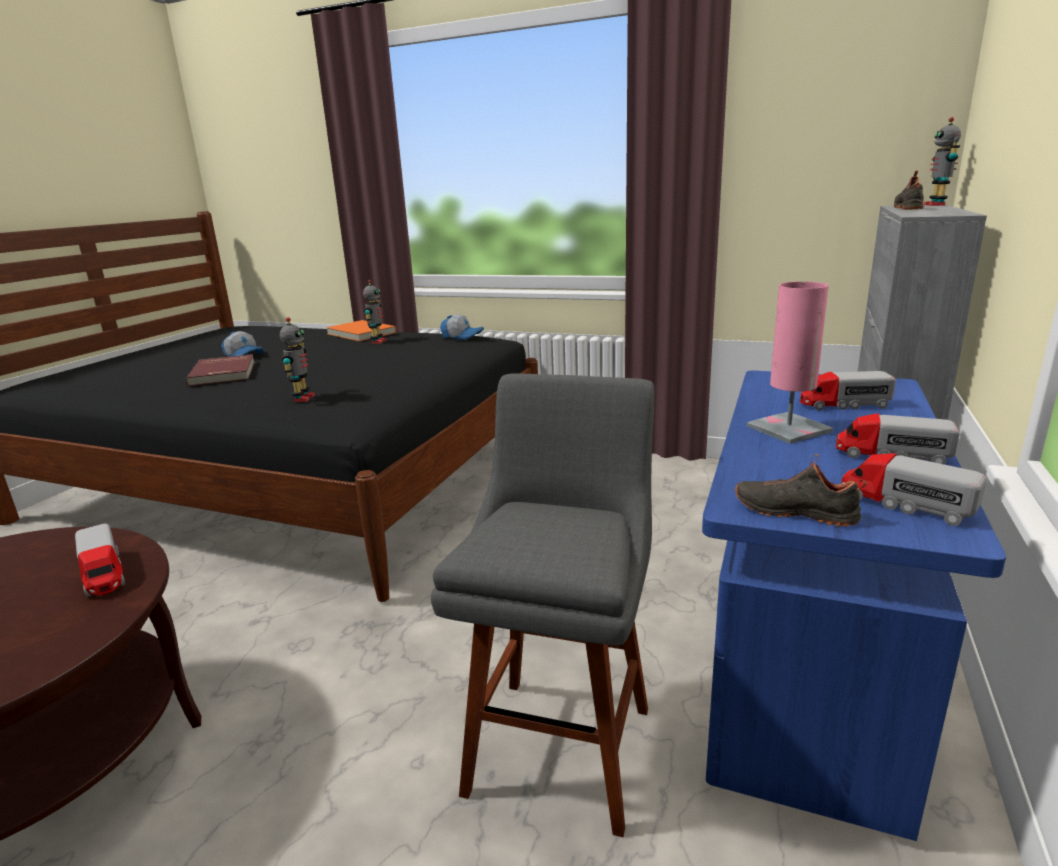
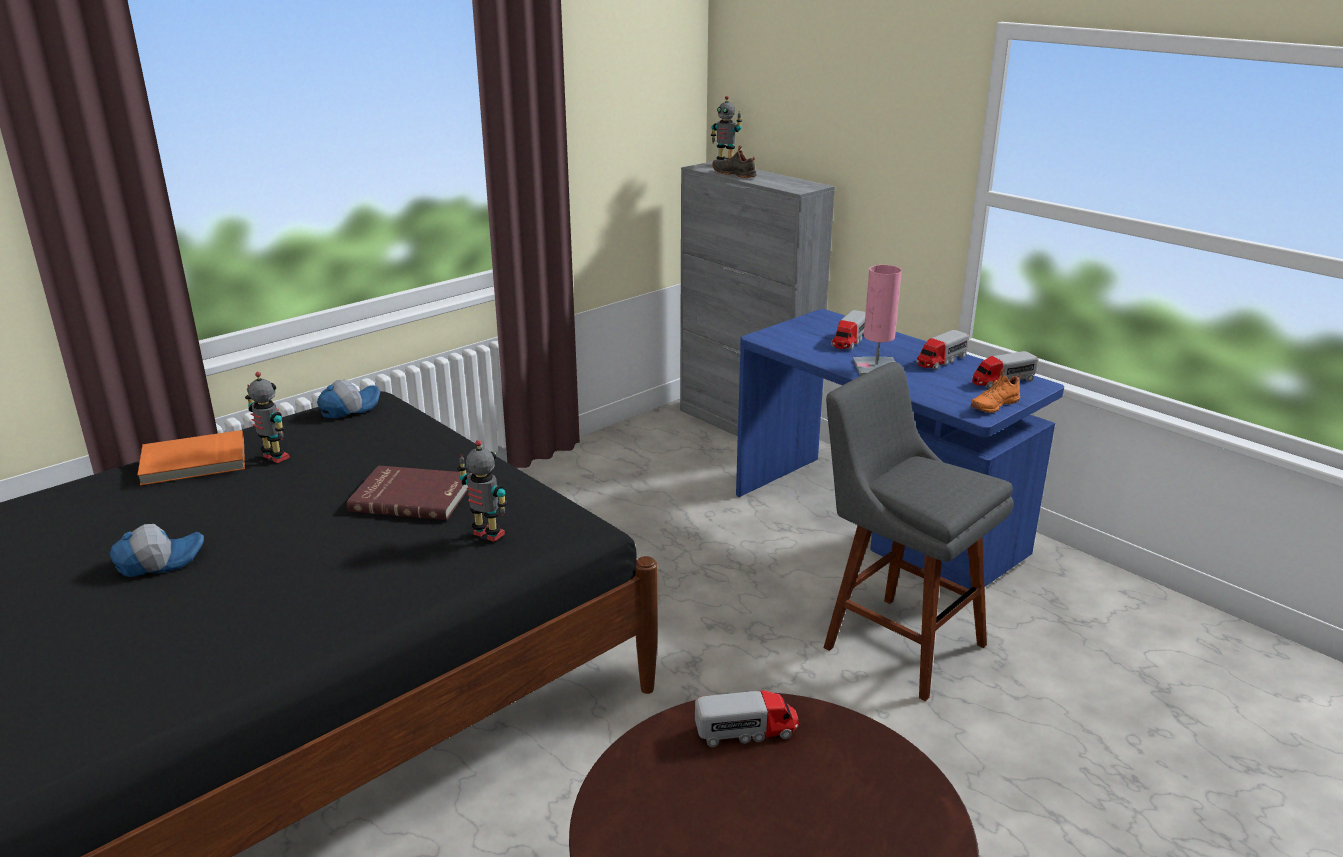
camera: 65 degrees left, 5 degrees up
red book [186,354,255,386] -> red book moved to [347,465,468,520]
black shoe [735,454,867,527] -> orange shoe [971,369,1021,413]

